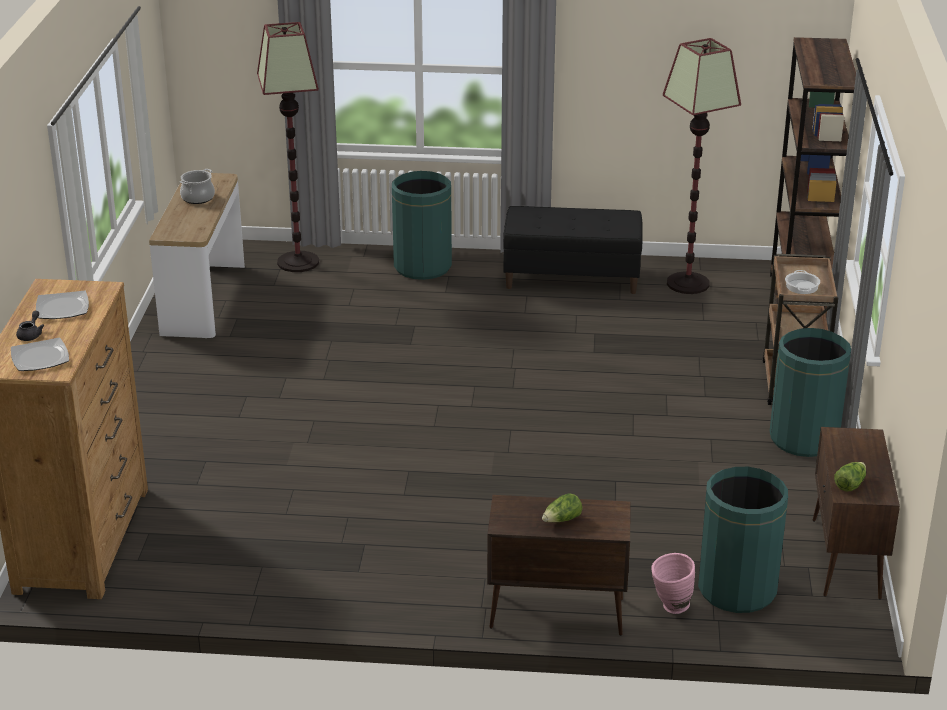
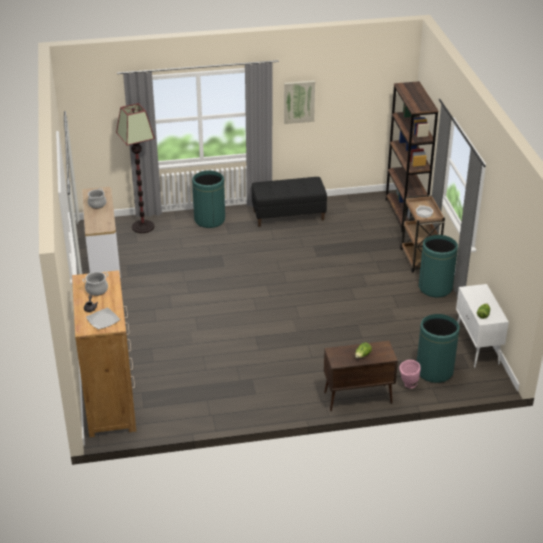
camera: 15 degrees left, 5 degrees up
plate [36,291,89,319] -> cooking pot [83,272,108,296]
floor lamp [663,38,741,294] -> none
brown cabinet [813,427,900,600] -> white cabinet [456,284,509,368]
none -> picture [284,80,315,124]

